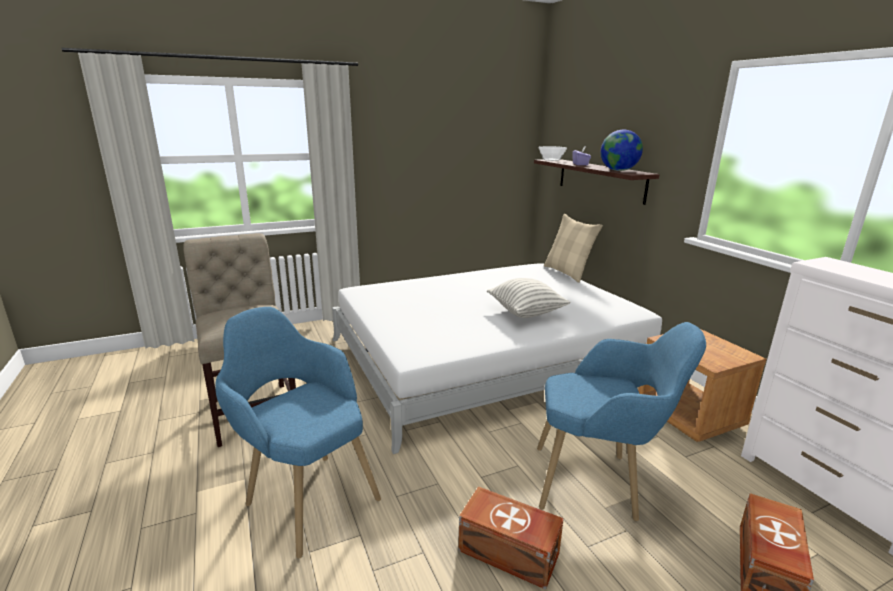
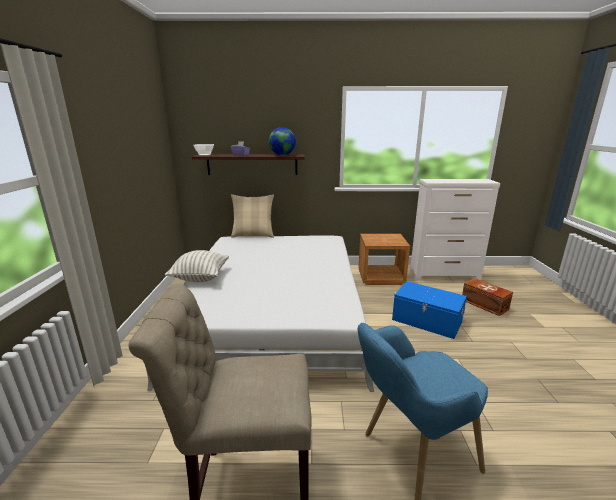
camera: 65 degrees left, 0 degrees up
brown storage box [458,486,564,590] -> none
pillow [487,278,571,318] -> pillow moved to [165,250,229,282]
blue armchair [537,322,706,521] -> blue storage box [392,281,467,339]

